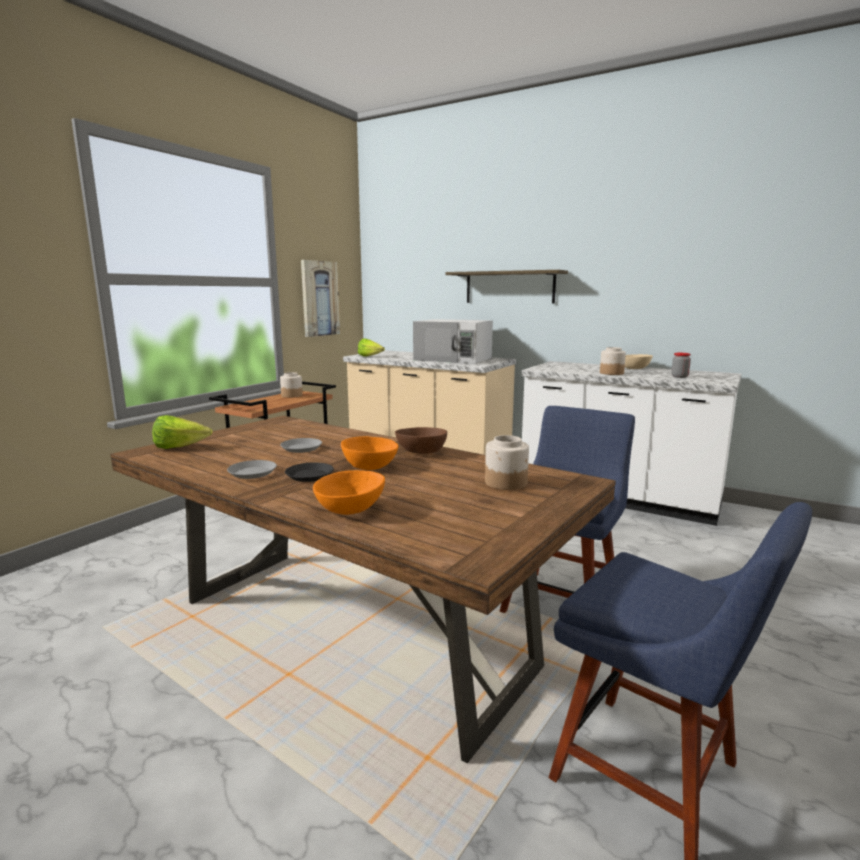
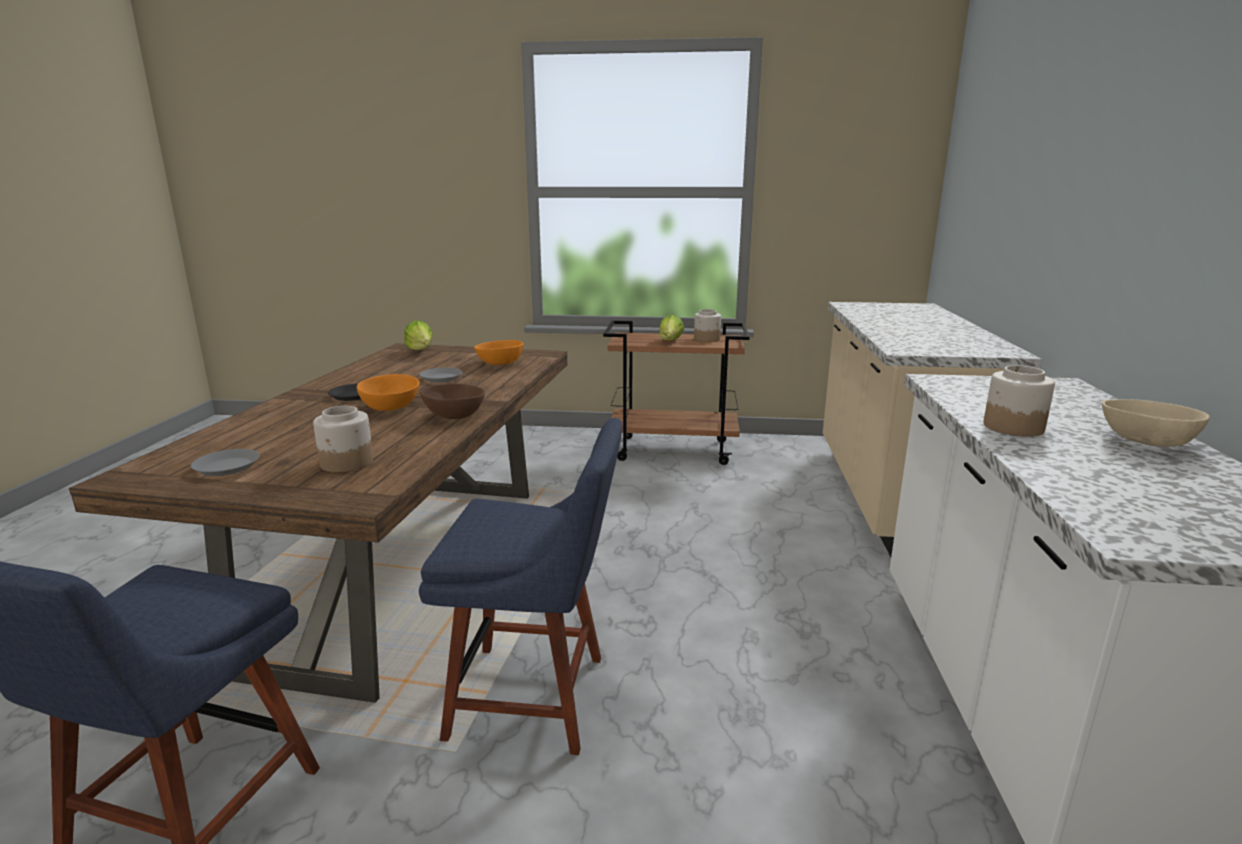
camera: 65 degrees right, 5 degrees up
grey plate [227,460,277,479] -> grey plate moved to [191,449,260,476]
picture [301,260,340,337] -> none
orange bowl [313,470,385,515] -> orange bowl moved to [474,340,524,365]
lettuce [358,338,385,357] -> lettuce moved to [659,315,684,340]
white microwave [413,319,493,363] -> none
shelf [445,270,568,304] -> none
jar [671,353,691,378] -> none

